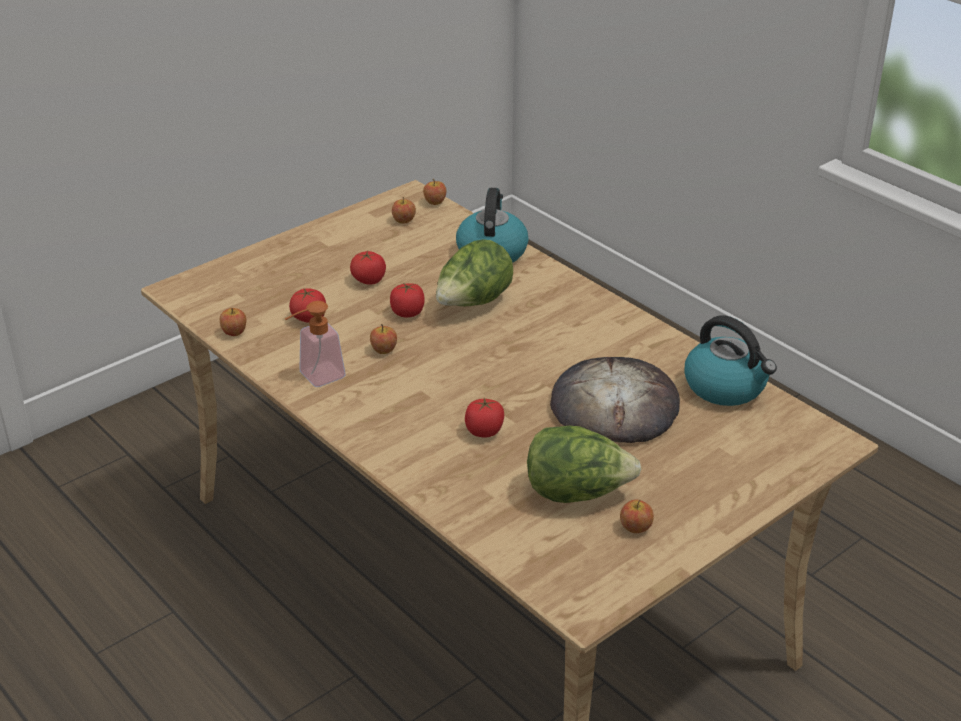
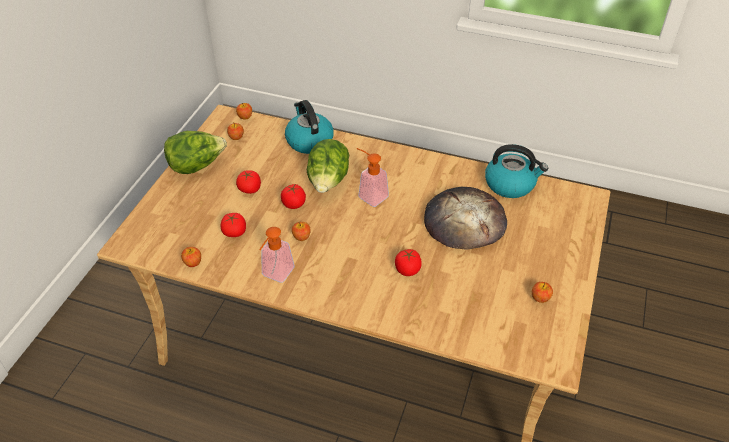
camera: 30 degrees left, 10 degrees up
lettuce [527,426,642,503] -> lettuce moved to [164,131,227,174]
none -> soap dispenser [357,148,389,207]

